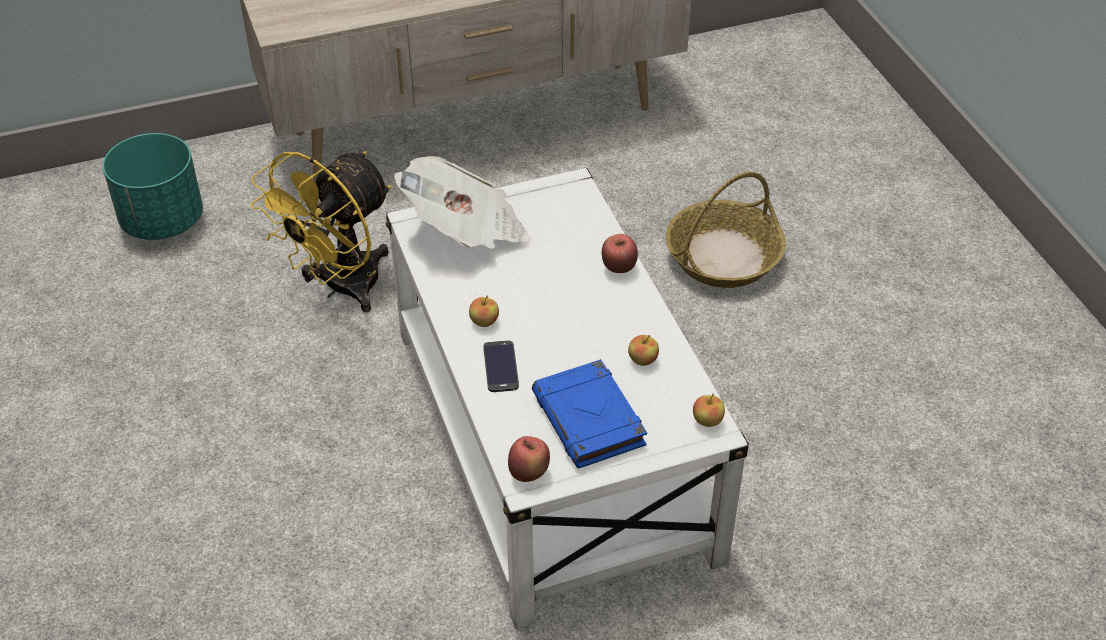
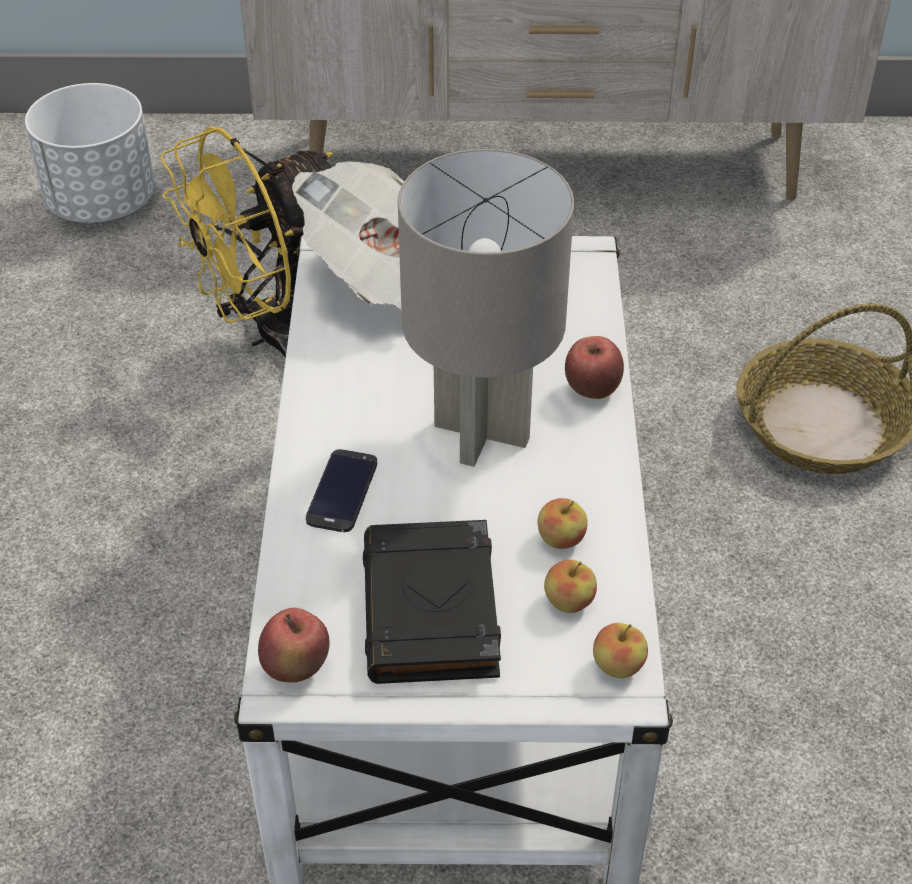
camera: 20 degrees right, 0 degrees up
turquoise planter [103,133,203,240] -> white planter [25,83,155,223]
apple [469,296,499,327] -> apple moved to [544,560,597,613]
blue book [532,359,647,468] -> black book [363,520,501,684]
none -> grey table lamp [398,149,574,467]

